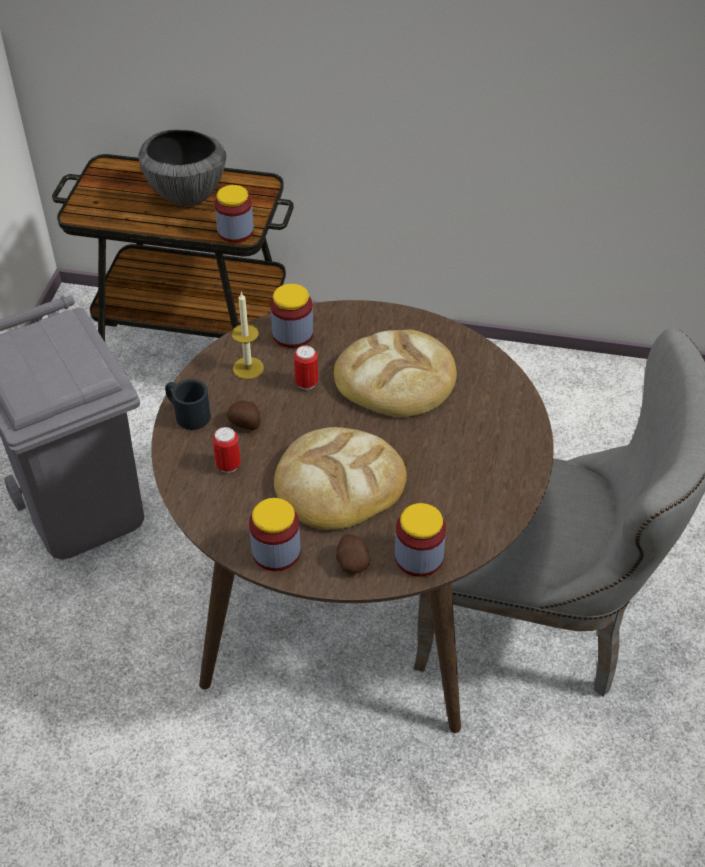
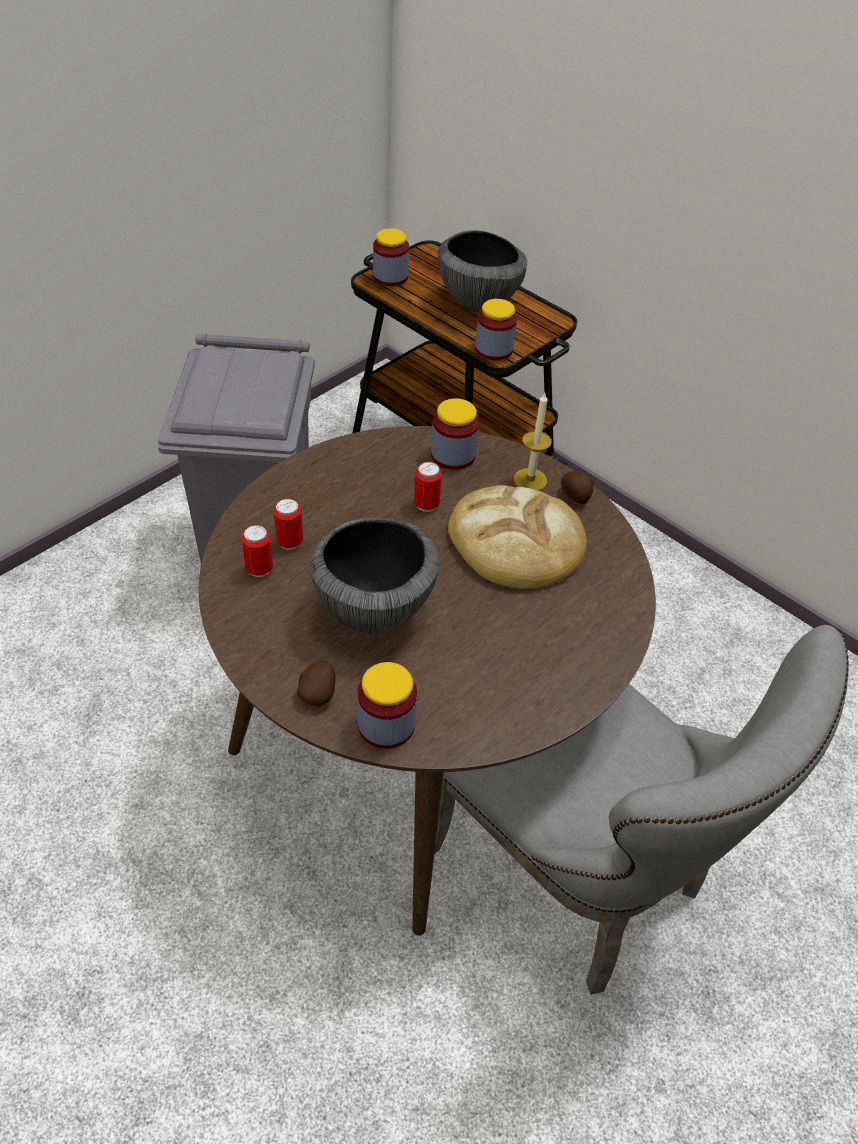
camera: 30 degrees right, 0 degrees up
black mug [165,379,211,430] -> none
potato [227,400,260,430] -> potato moved to [561,471,594,504]
candle [232,291,264,379] -> candle moved to [514,393,552,491]
jar [249,498,301,571] -> jar moved to [373,228,409,286]
bread [274,427,407,530] -> bowl [310,518,439,634]
none -> can [241,525,273,577]

